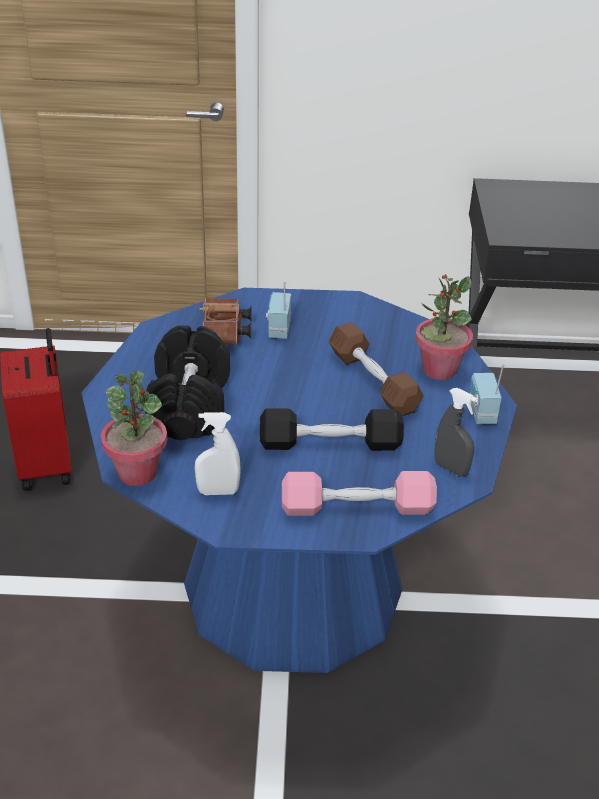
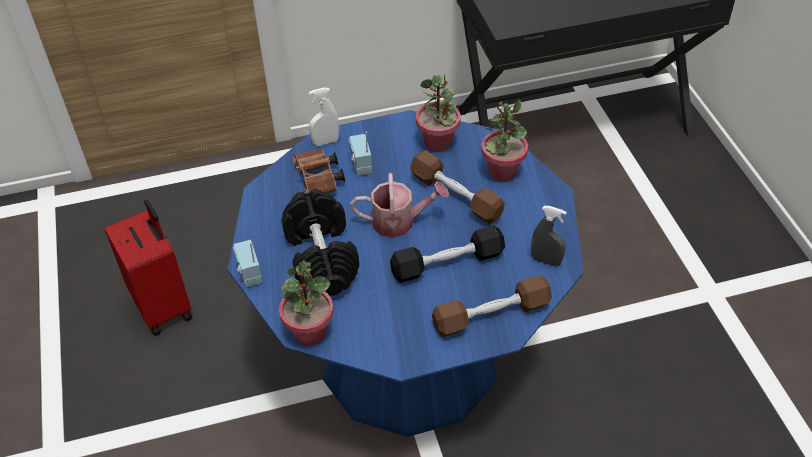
camera: 15 degrees left, 10 degrees up
white spray bottle [195,412,241,495] -> white spray bottle moved to [309,87,339,146]
pink dumbbell [282,471,437,516] -> brown dumbbell [432,275,552,337]
radio [470,364,504,424] -> radio moved to [233,240,263,287]
none -> watering can [351,173,449,238]
none -> potted plant [416,75,461,152]

